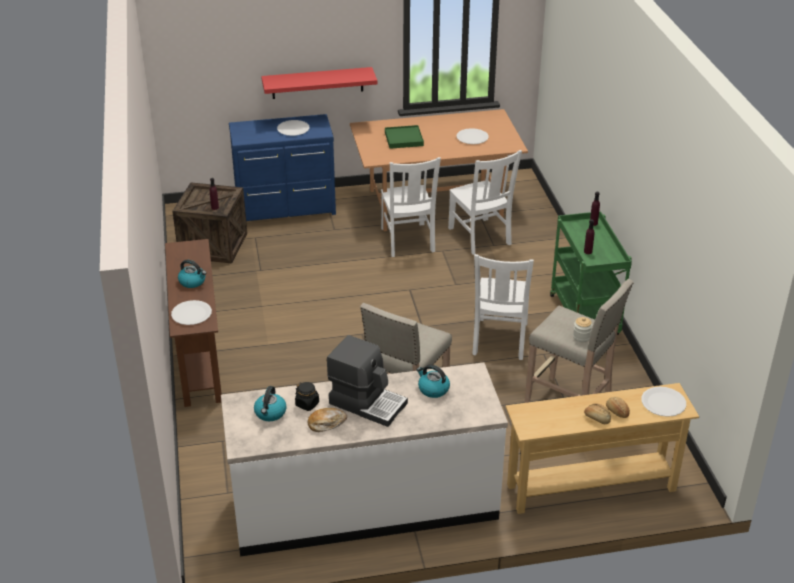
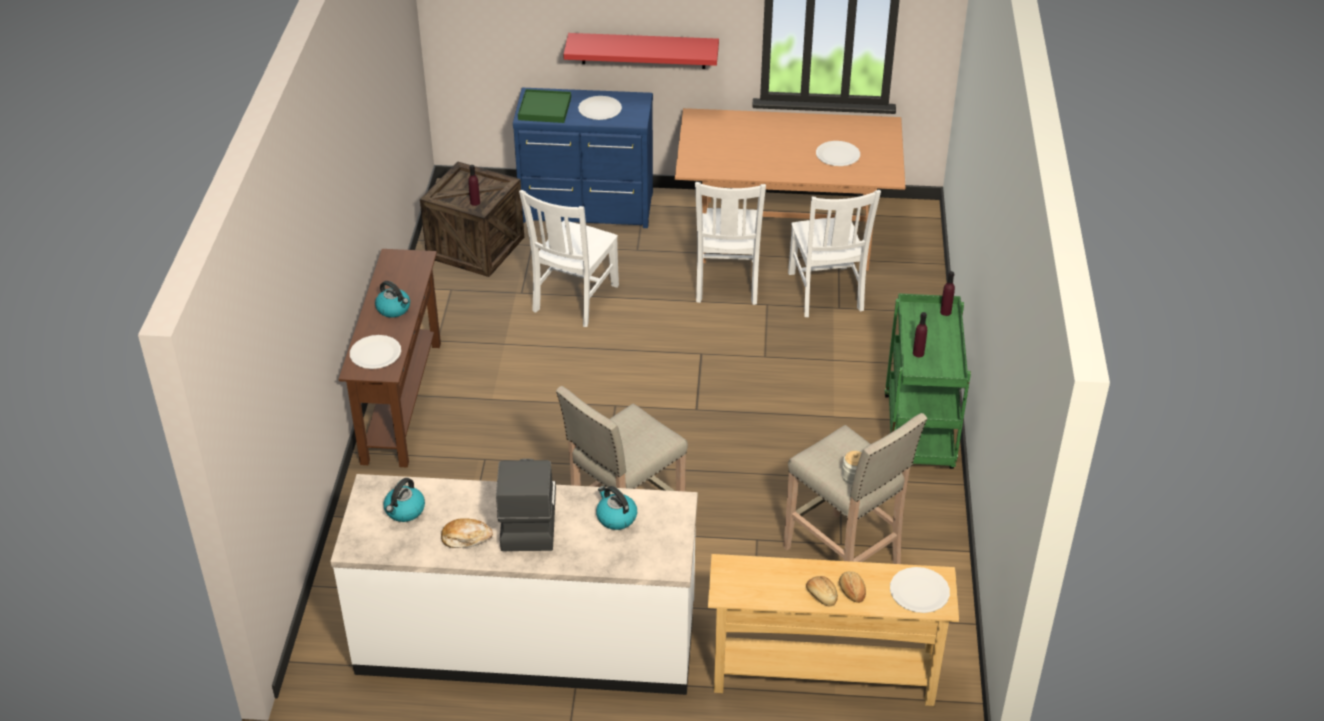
camera: 15 degrees right, 5 degrees up
black jar [295,382,319,411] -> none
coffee machine [327,335,408,427] -> coffee machine turned 135 degrees counterclockwise [496,459,556,551]
green tray [385,125,424,149] -> green tray moved to [518,89,571,123]
white chair [472,254,534,360] -> white chair moved to [519,190,619,327]

